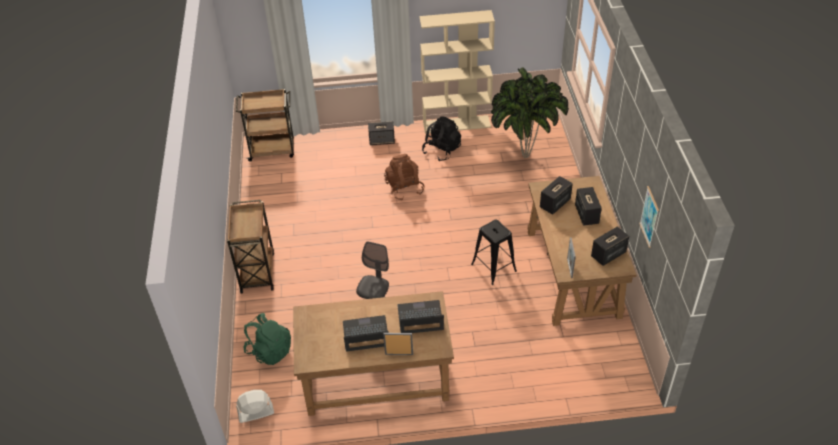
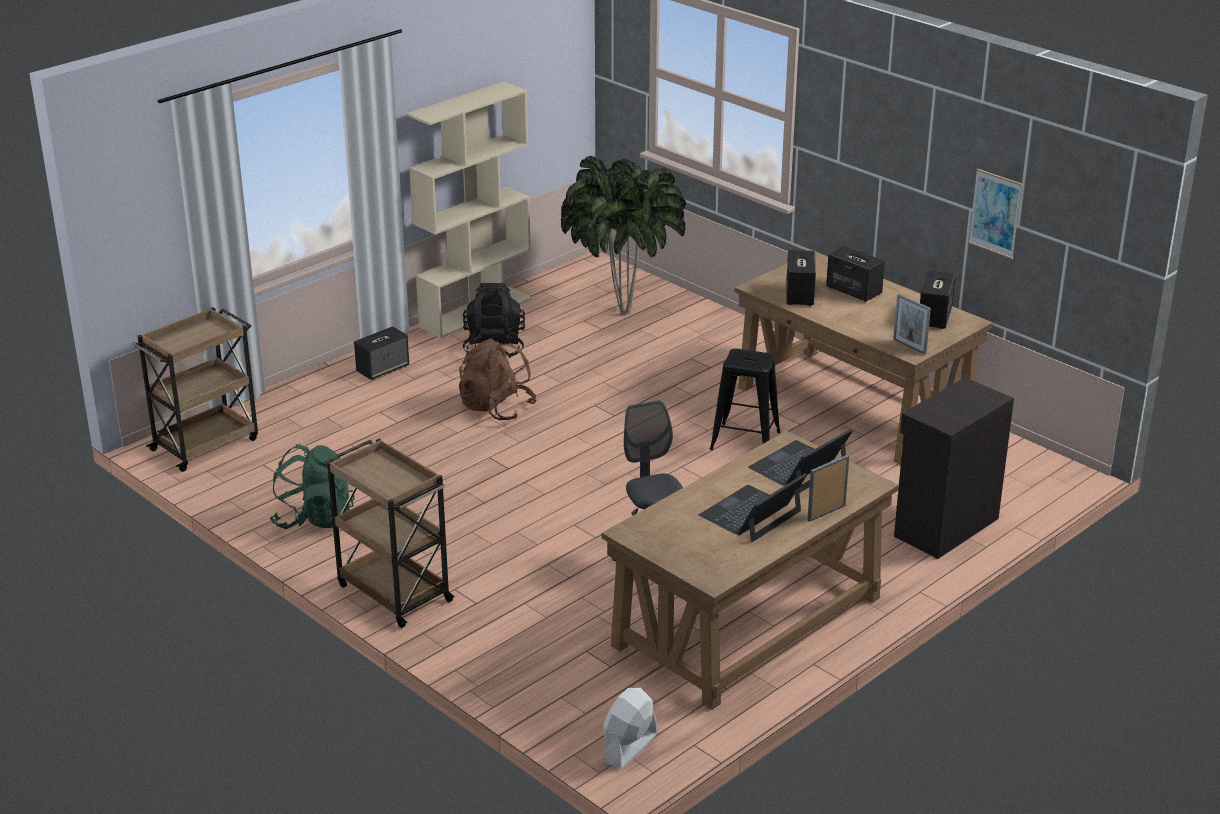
camera: 40 degrees left, 15 degrees down
green backpack [243,313,291,365] -> green backpack moved to [270,444,354,529]
none -> black cabinet [894,377,1014,559]

